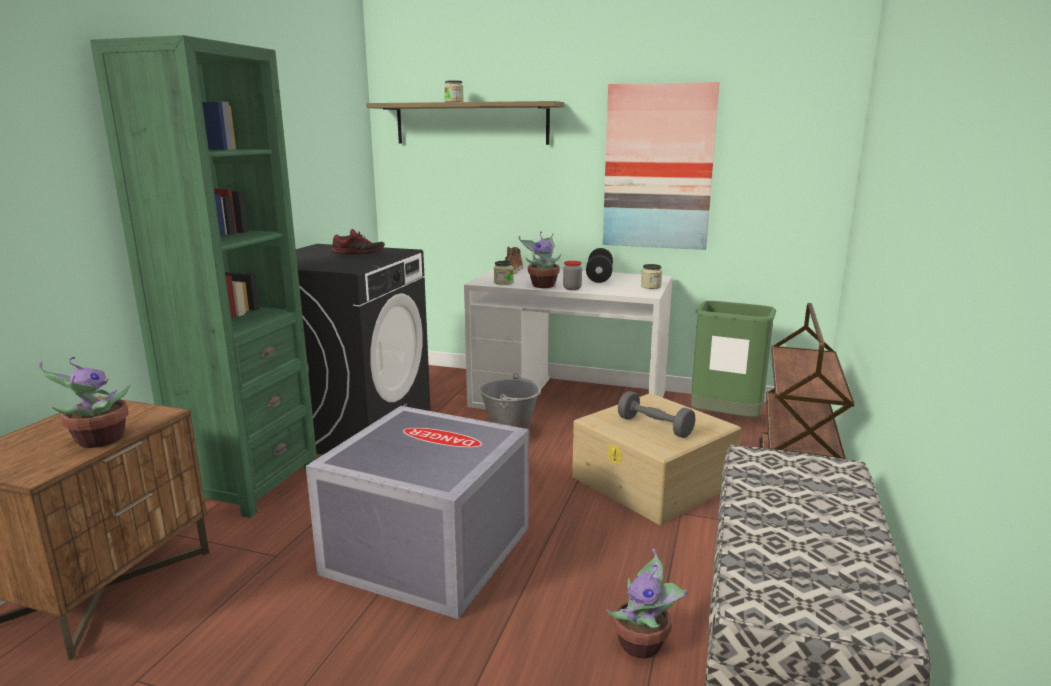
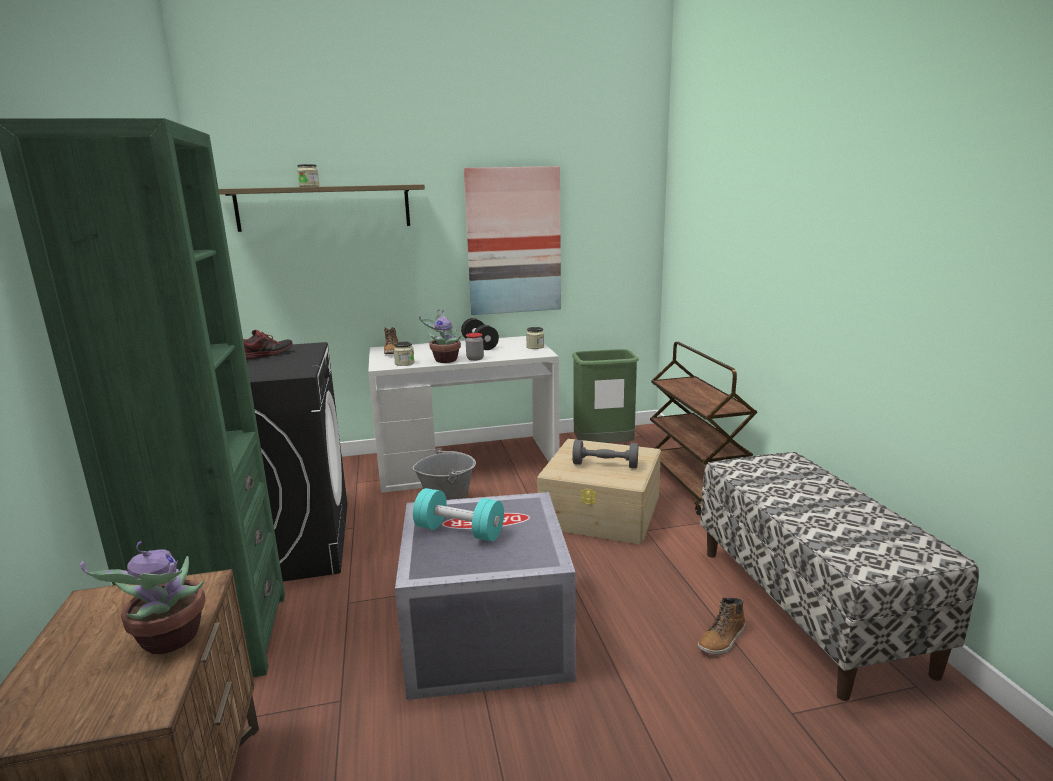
camera: 30 degrees left, 0 degrees up
potted plant [607,549,688,658] -> boot [698,598,746,655]
none -> turquoise dumbbell [413,488,504,541]

